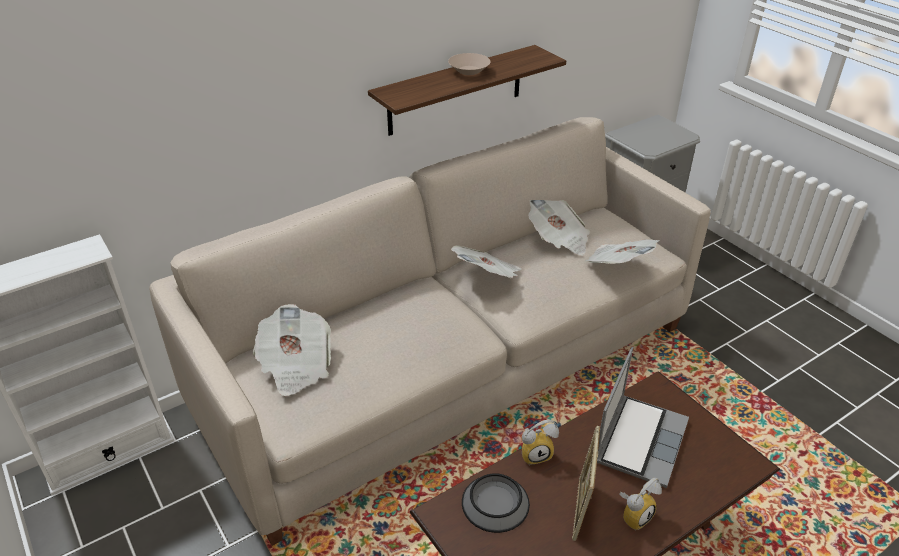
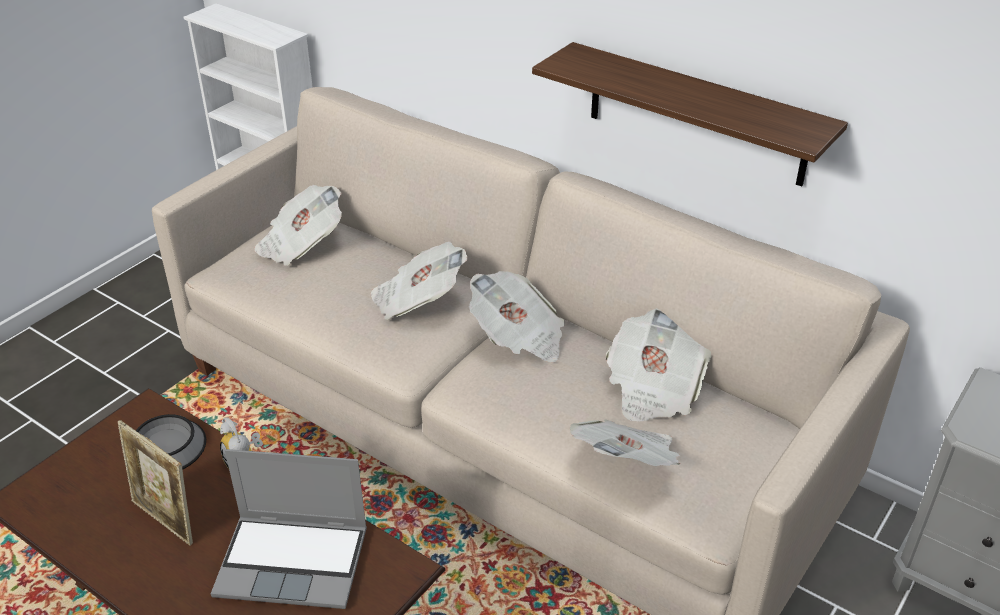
camera: 70 degrees right, 0 degrees up
beige bowl [448,53,491,75] -> none
picture frame [572,426,600,541] -> picture frame turned 135 degrees counterclockwise [118,420,193,546]
alarm clock [619,478,662,530] -> none
none -> newspaper [370,242,467,320]

